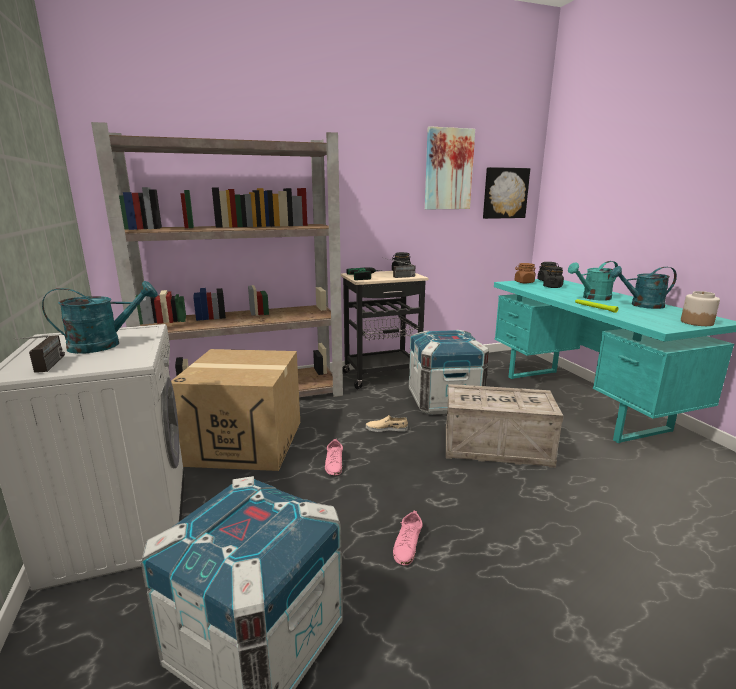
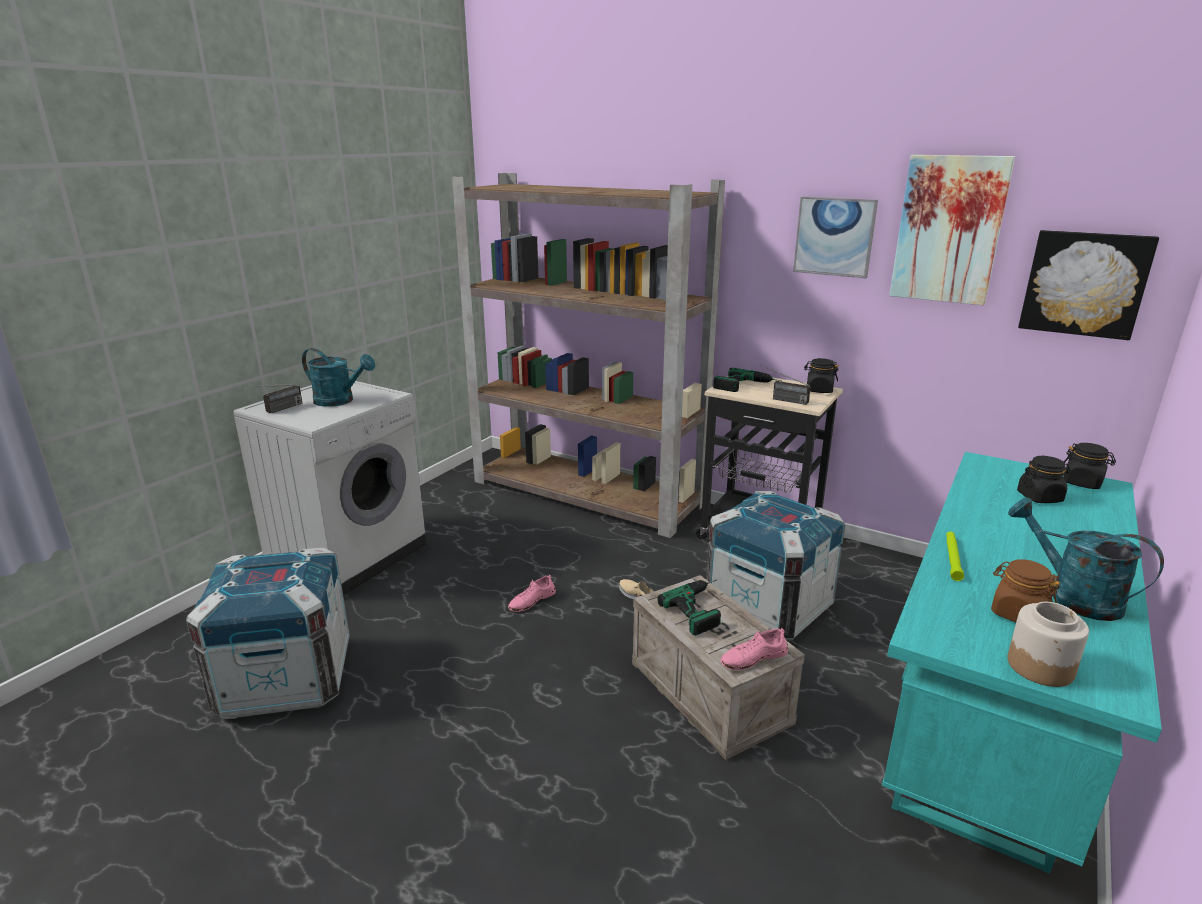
camera: 50 degrees right, 5 degrees up
cardboard box [171,349,300,471] -> none
pink shoe [393,510,423,565] -> pink shoe moved to [721,628,788,670]
brown jar [515,263,536,283] -> brown jar moved to [991,559,1060,622]
turquoise watering can [568,261,618,301] -> none
none -> power drill [658,580,721,636]
none -> picture [793,197,878,278]

